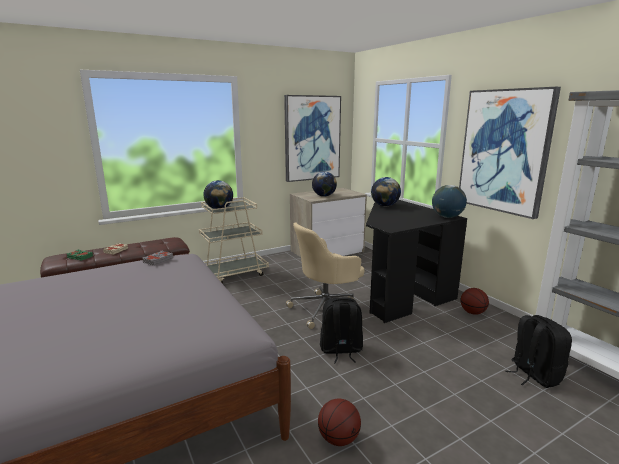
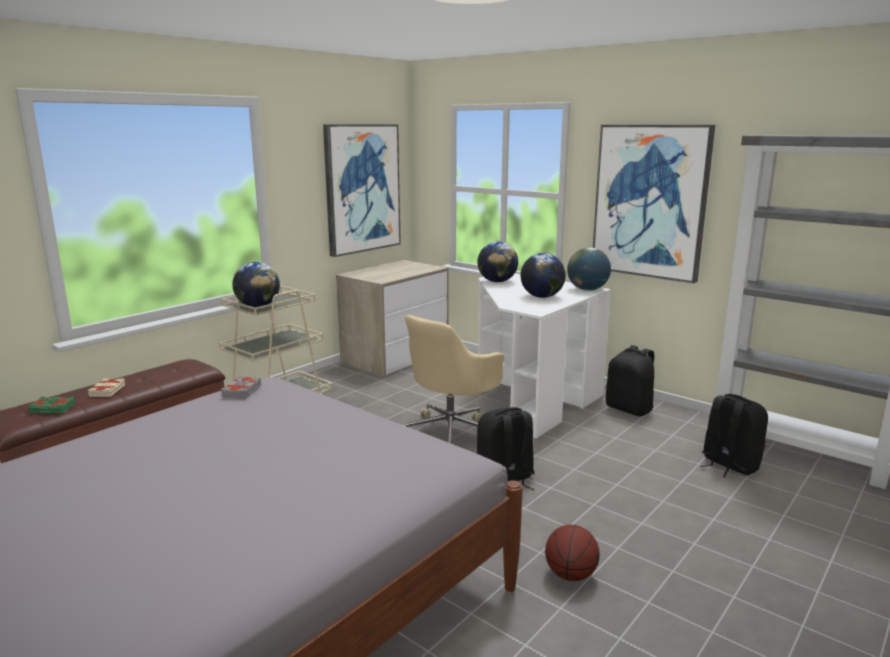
camera: 20 degrees left, 0 degrees up
globe [312,172,337,196] -> globe moved to [521,253,566,298]
black desk [366,200,467,323] -> white desk [478,273,611,438]
basketball [461,288,489,315] -> black backpack [606,345,654,416]

